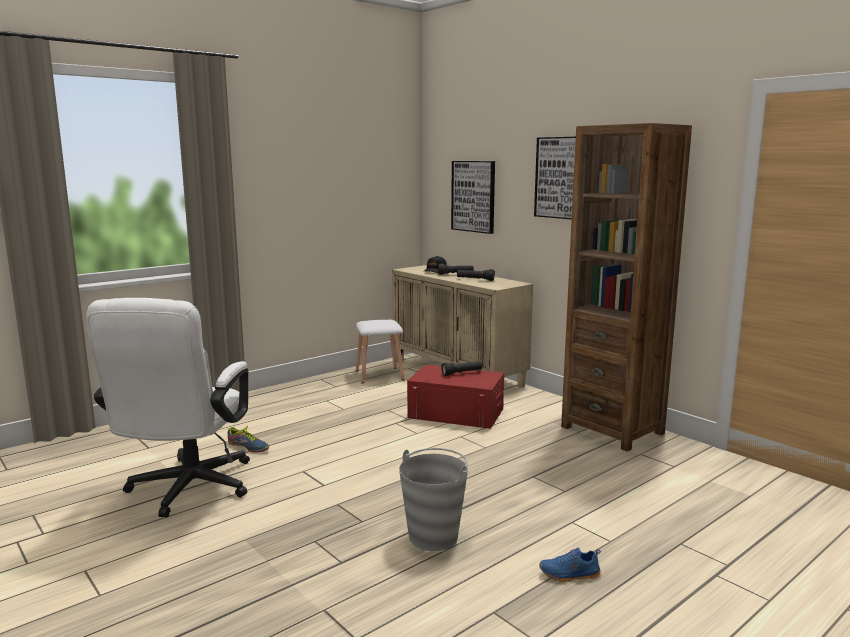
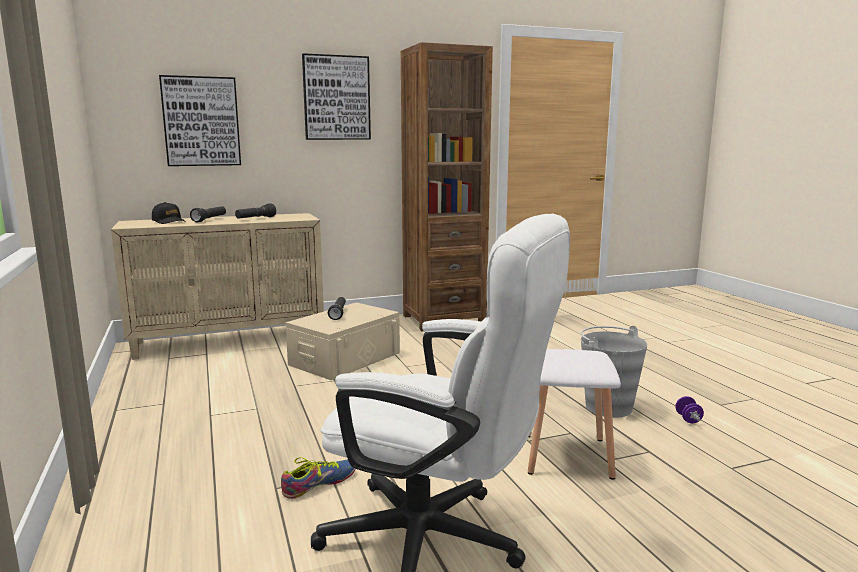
camera: 70 degrees left, 0 degrees up
white stool [356,320,404,383] -> white stool moved to [528,349,621,480]
red storage box [407,365,504,429] -> beige storage box [285,302,400,380]
blue shoe [539,547,601,582] -> none
none -> purple dumbbell [675,396,704,423]

